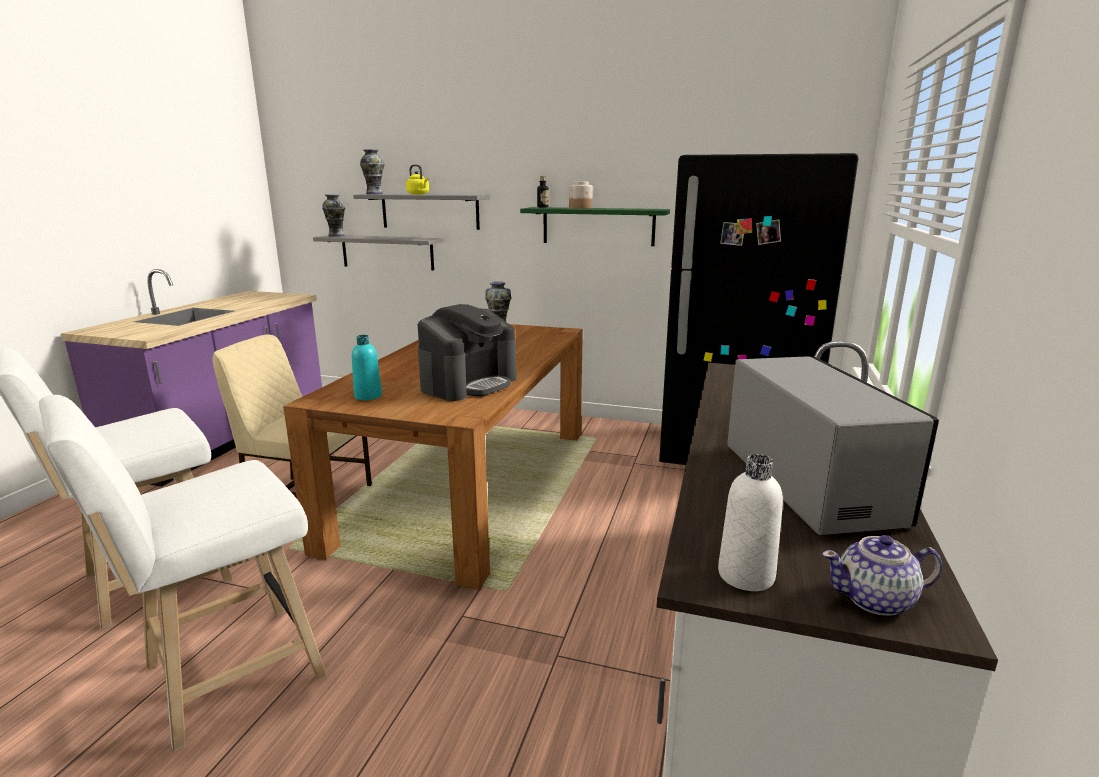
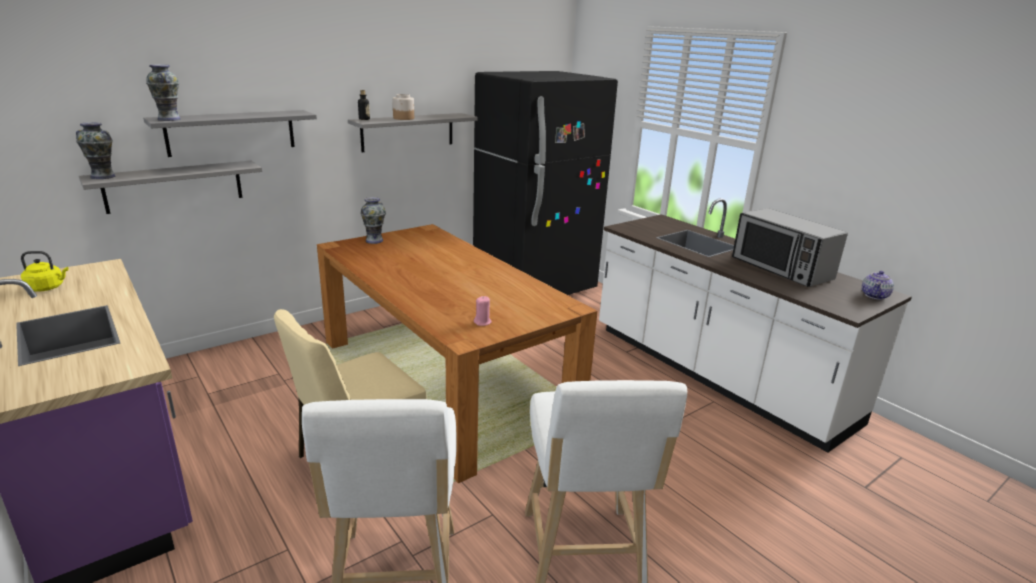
camera: 55 degrees left, 5 degrees up
turquoise bottle [352,335,382,400] -> pink candle [474,296,492,326]
yellow kettle [406,164,429,195] -> yellow kettle moved to [21,251,69,292]
coffee machine [418,304,516,401] -> none
green shelf [520,207,670,246] -> grey shelf [348,113,478,152]
white bottle [718,454,783,591] -> none
microwave [727,356,939,535] -> microwave turned 150 degrees counterclockwise [732,208,848,287]

